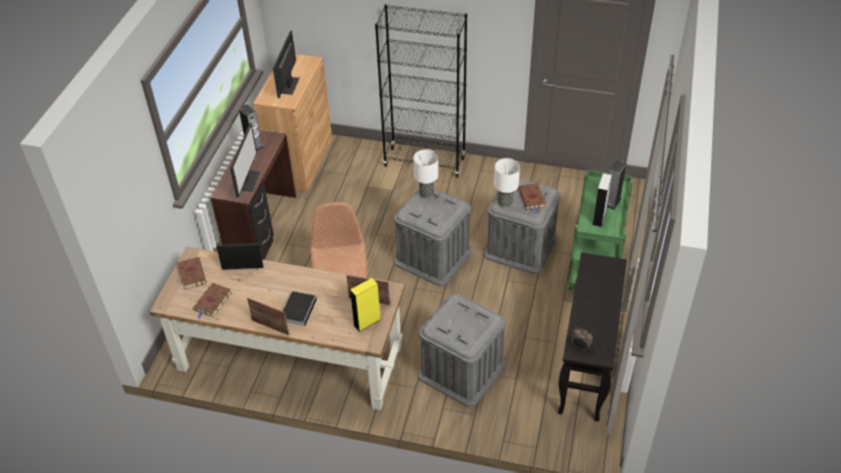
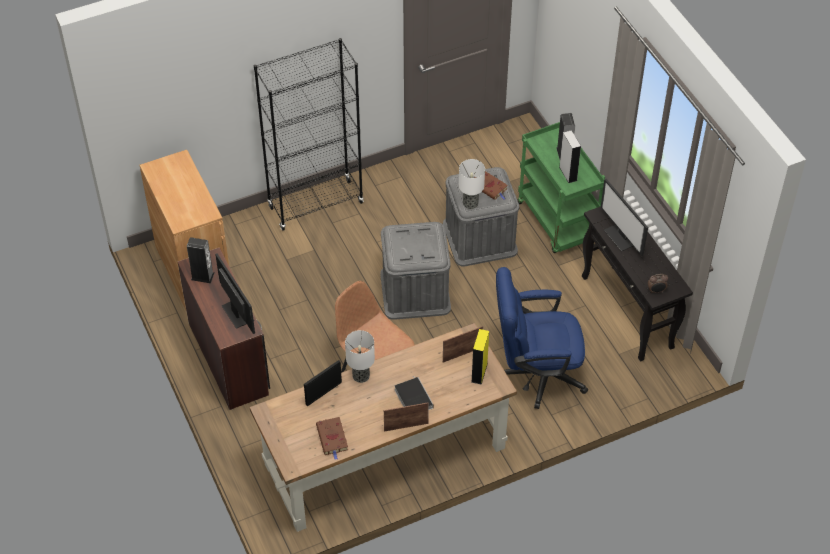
camera: 40 degrees left, 5 degrees up
brown book [177,257,206,290] -> none
monitor [273,31,300,98] -> monitor moved to [601,179,648,256]
table lamp [413,149,438,199] -> table lamp moved to [345,330,375,383]
grey storage box [418,294,506,407] -> blue office chair [496,267,588,409]

